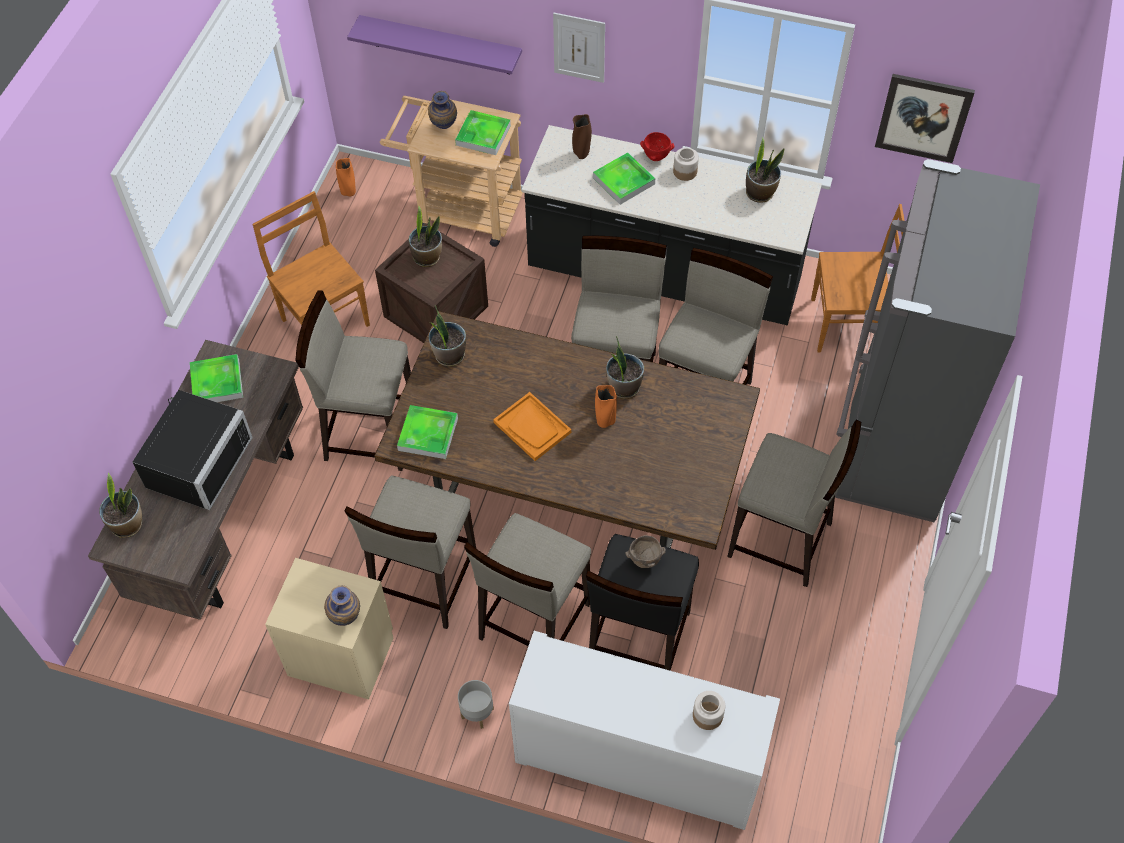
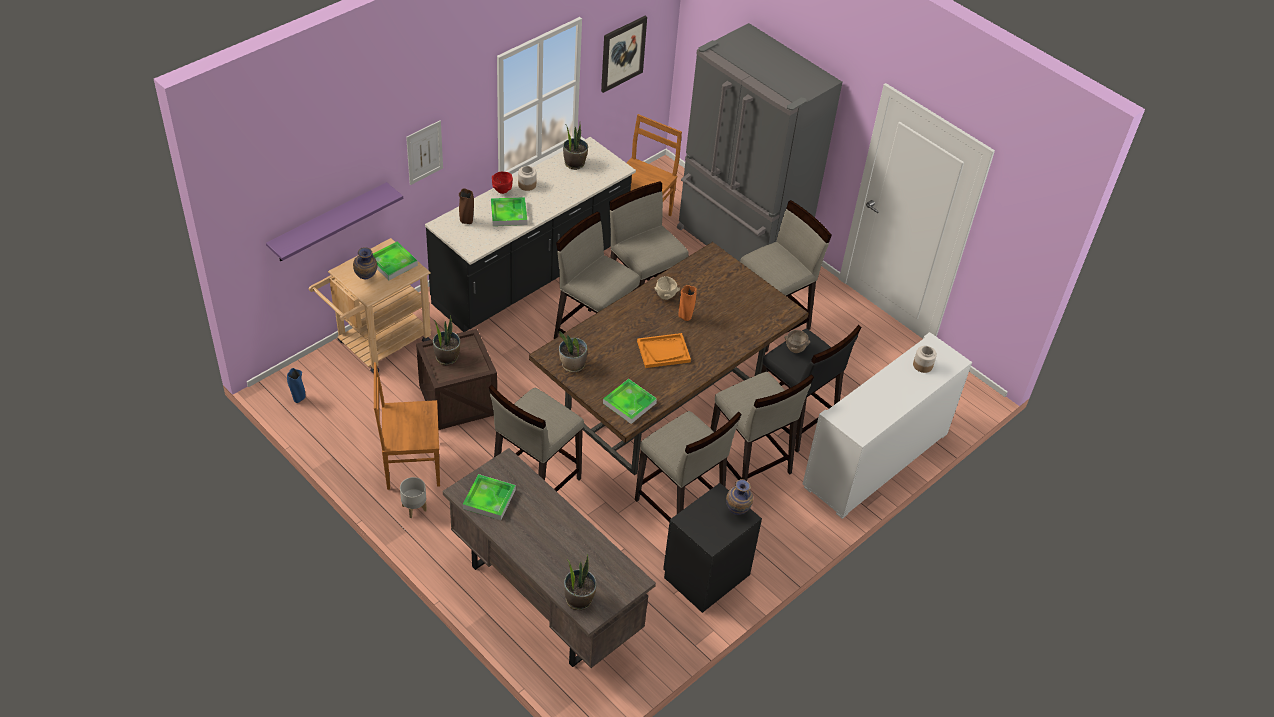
camera: 65 degrees left, 10 degrees down
black microwave [132,390,253,510] -> none
beige nightstand [265,558,393,699] -> black nightstand [663,483,762,613]
orange vase [335,158,356,196] -> blue vase [287,368,305,403]
grey planter [458,680,494,729] -> grey planter moved to [400,477,427,518]
potted plant [606,336,644,399] -> beige bowl [655,276,680,300]

